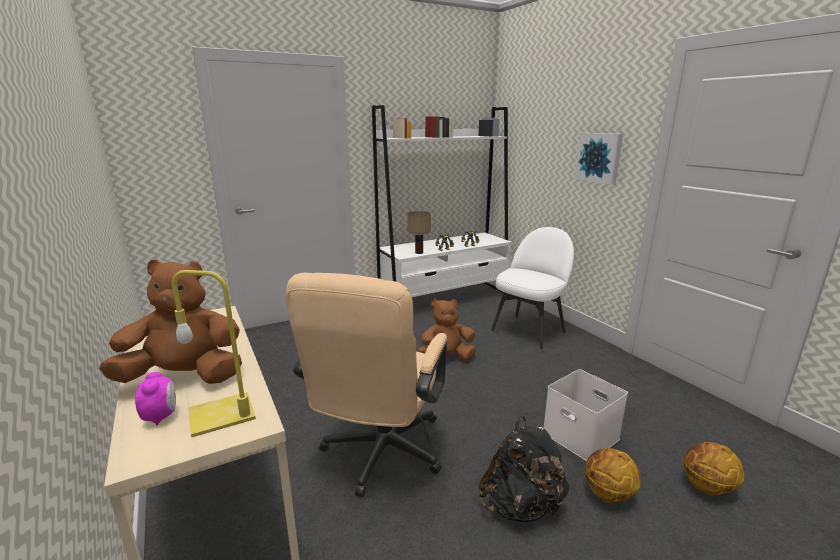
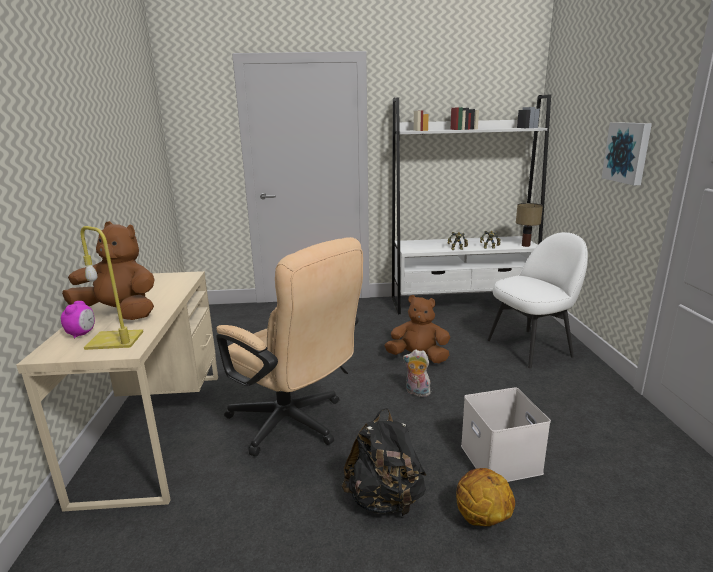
camera: 25 degrees right, 0 degrees up
beige office chair [286,273,447,497] -> beige office chair turned 90 degrees counterclockwise [216,237,363,457]
table lamp [407,211,431,254] -> table lamp moved to [516,203,543,247]
basketball [684,442,745,496] -> none
none -> plush toy [403,349,431,397]

